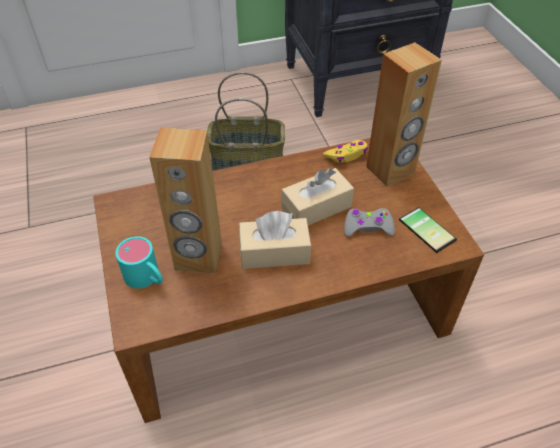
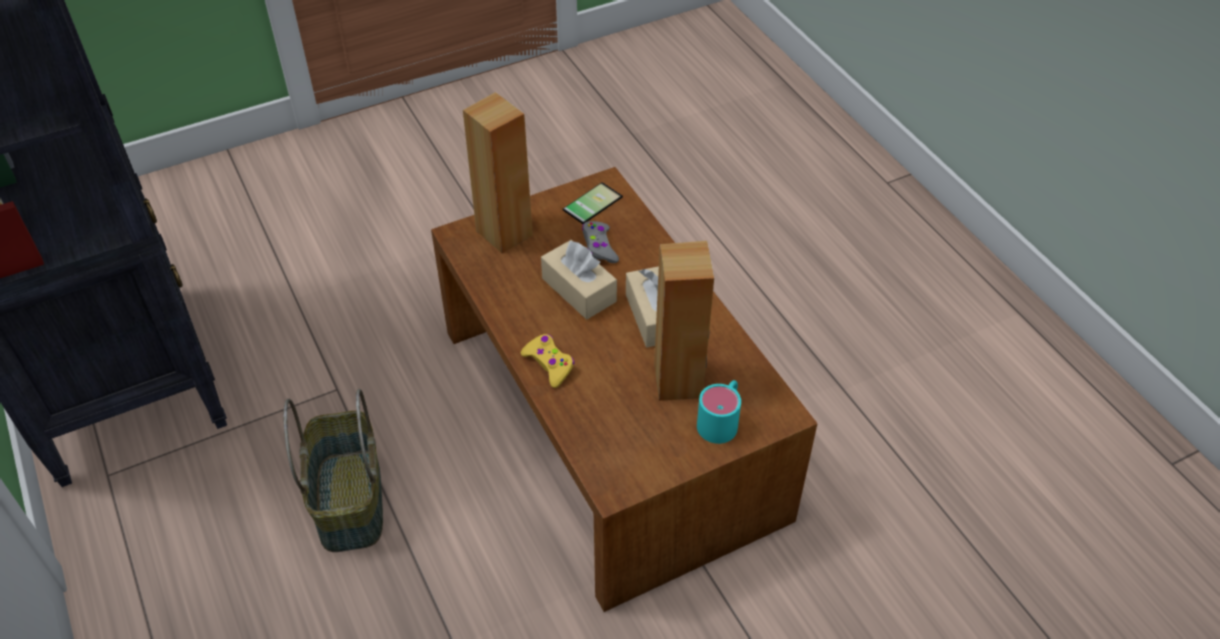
camera: 100 degrees left, 0 degrees up
yellow game controller [323,140,368,163] -> yellow game controller moved to [521,334,574,388]

